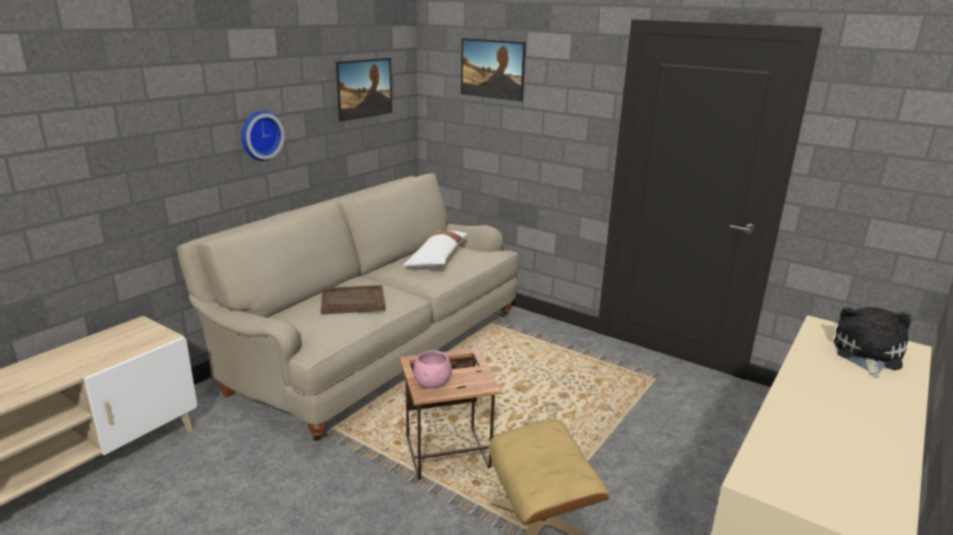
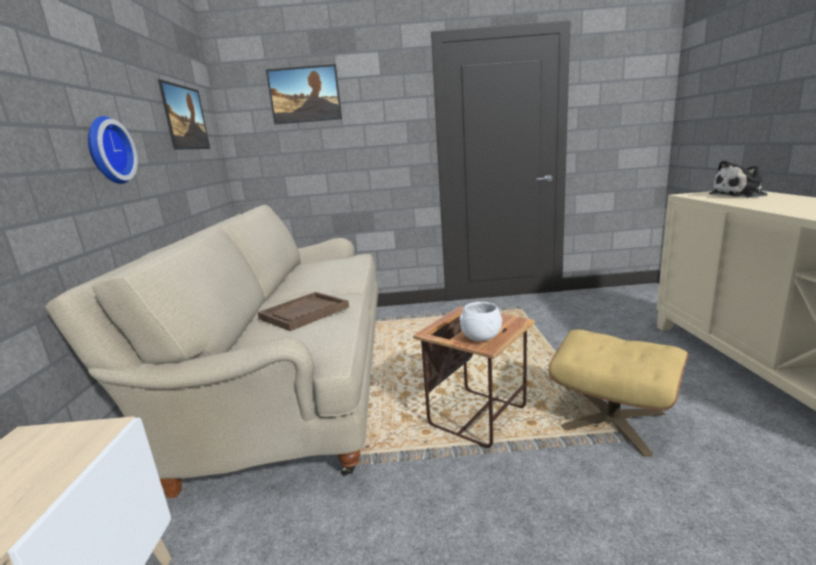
camera: 35 degrees left, 5 degrees down
white pillow [403,231,468,268] -> none
pink bowl [413,350,452,389] -> white bowl [459,302,502,341]
plush toy [833,307,911,378] -> plush toy turned 90 degrees counterclockwise [709,160,768,198]

